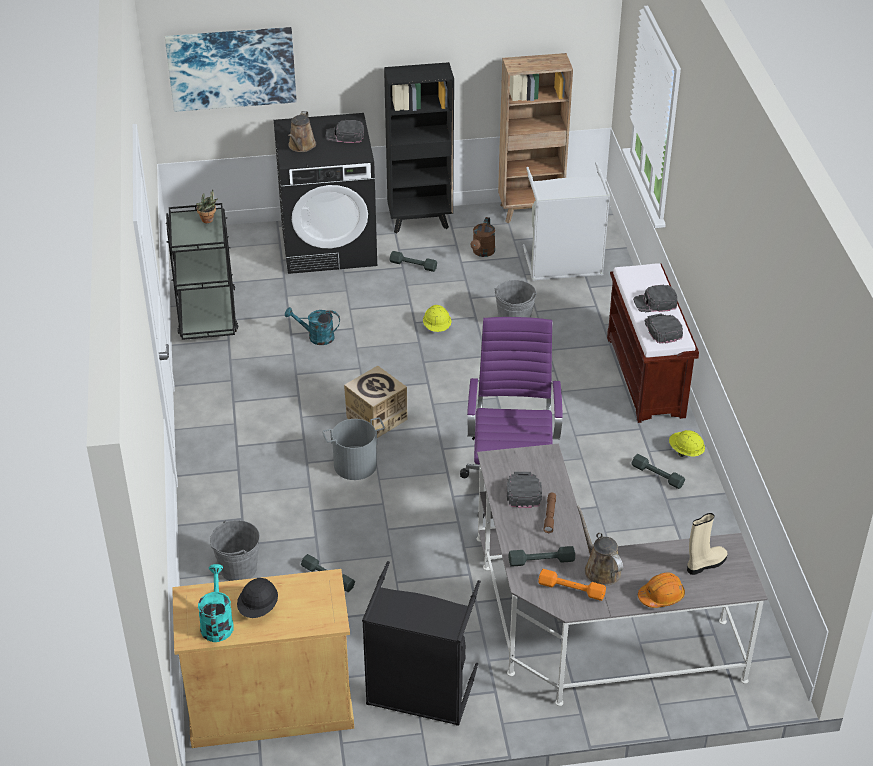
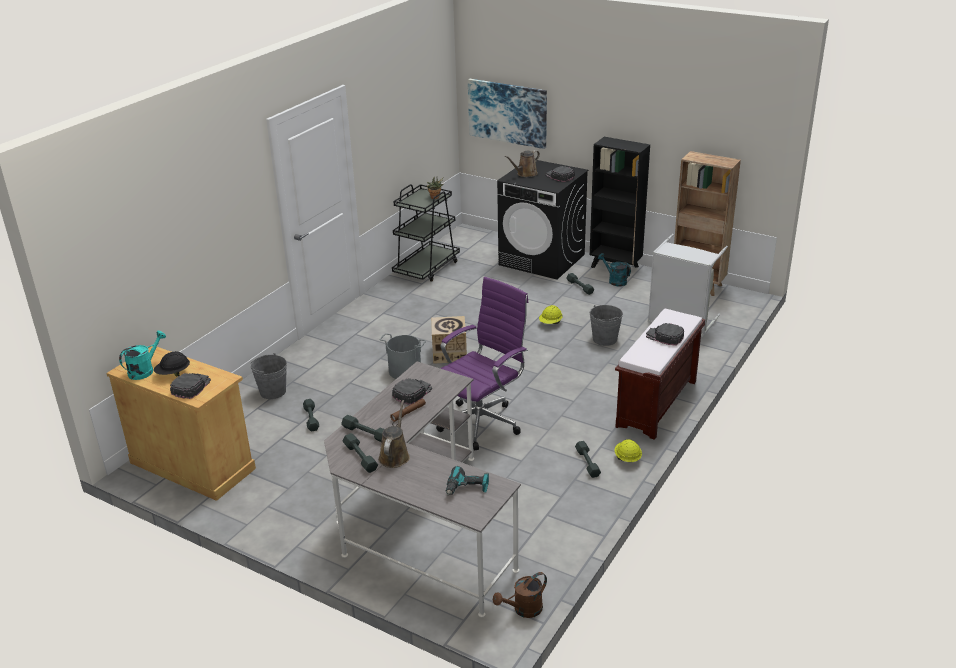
camera: 40 degrees right, 10 degrees down
turquoise watering can [285,307,340,345] -> turquoise watering can moved to [598,253,631,286]
black laundry basket [362,561,481,726] -> none
brown watering can [471,217,495,257] -> brown watering can moved to [493,572,547,618]
orange dumbbell [538,569,606,601] -> grey dumbbell [343,433,378,473]
orange hard hat [638,573,685,608] -> none
black cap [644,314,683,344] -> black cap moved to [170,373,211,399]
beige boot [687,513,727,575] -> power drill [446,466,489,496]

